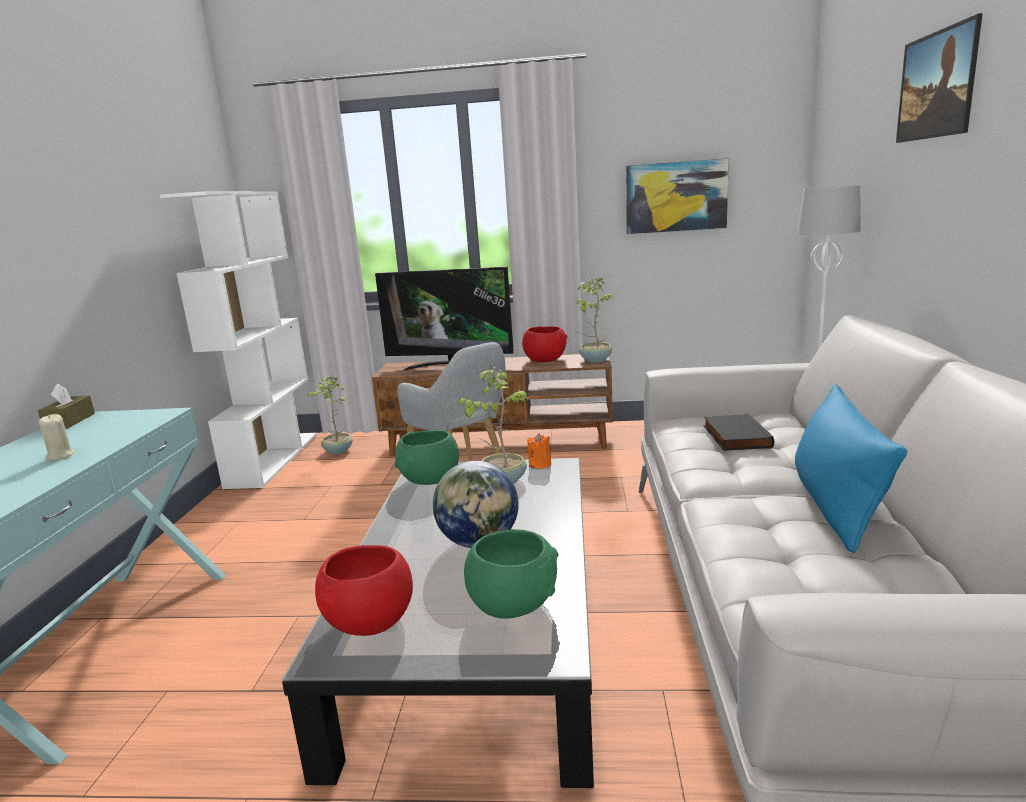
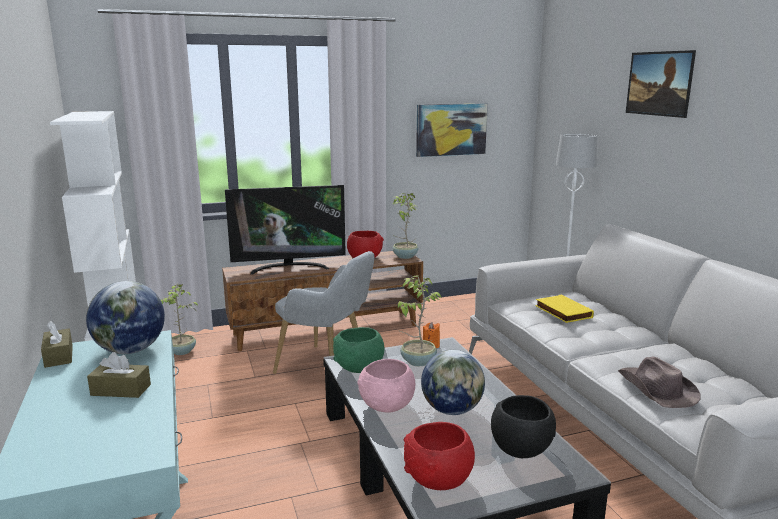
camera: 25 degrees left, 0 degrees up
beige candle [38,414,75,461] -> brown tissue box [87,352,151,398]
green bowl [464,529,558,619] -> black bowl [491,395,556,458]
black book [704,413,774,451] -> yellow book [535,295,594,323]
blue pillow [795,384,907,553] -> none
none -> globe [86,281,165,354]
none -> pink bowl [357,359,415,413]
none -> brown hat [618,357,700,408]

